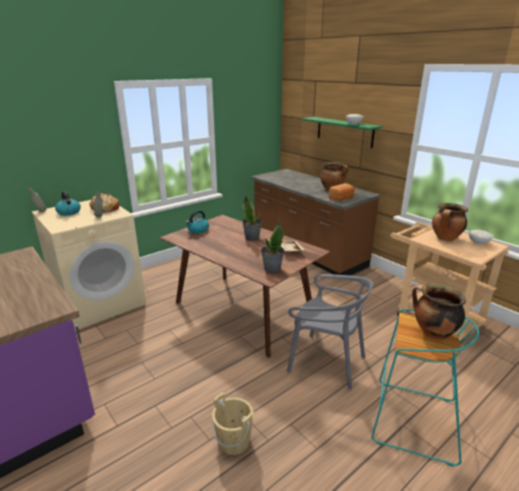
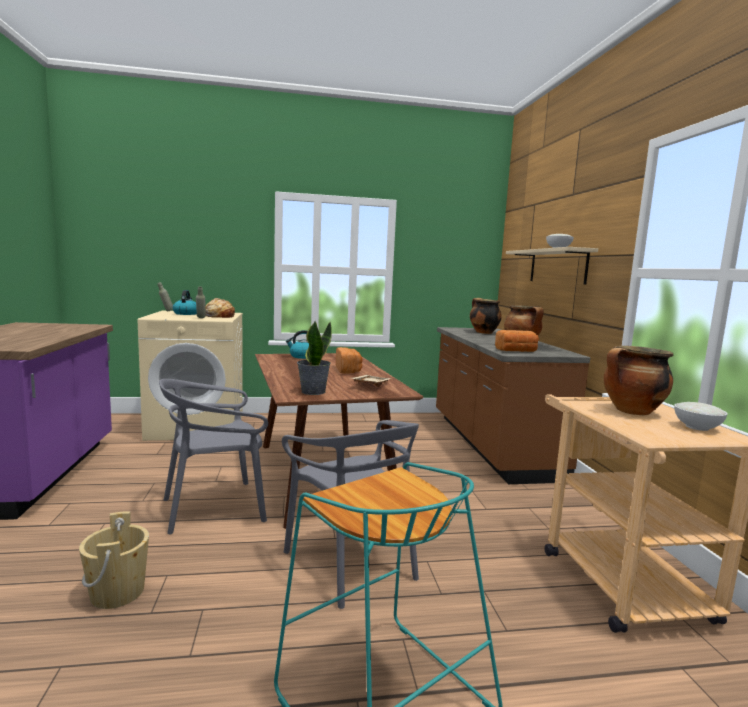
camera: 30 degrees right, 15 degrees down
potted plant [242,195,262,241] -> bread [336,347,363,374]
green shelf [302,117,382,148] -> beige shelf [506,247,598,285]
cooking pot [412,283,466,340] -> cooking pot moved to [470,298,502,334]
none -> grey chair [159,379,268,535]

